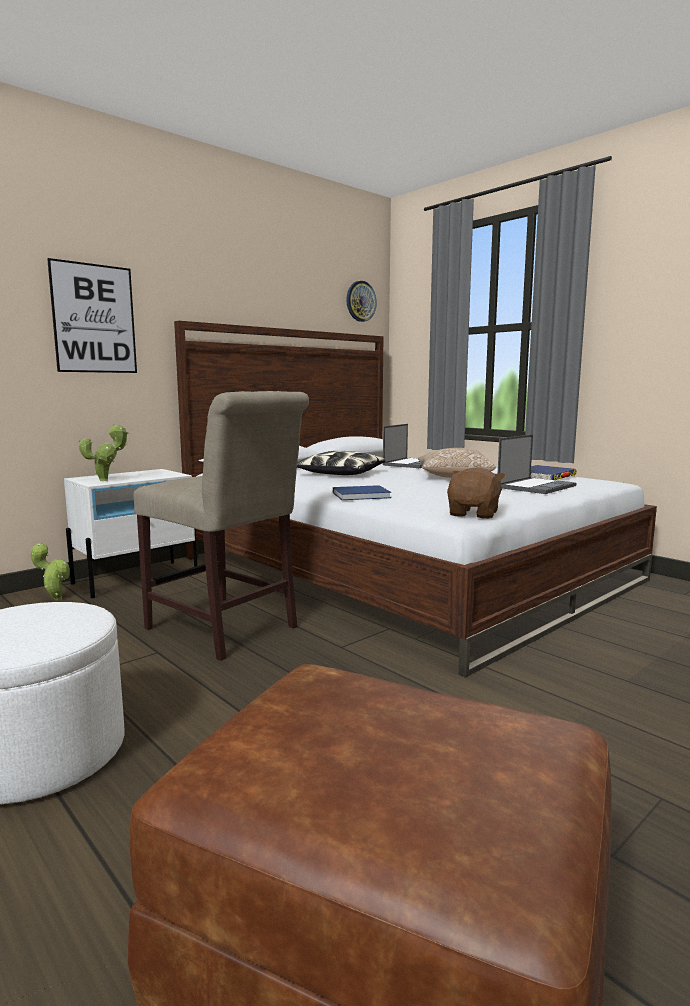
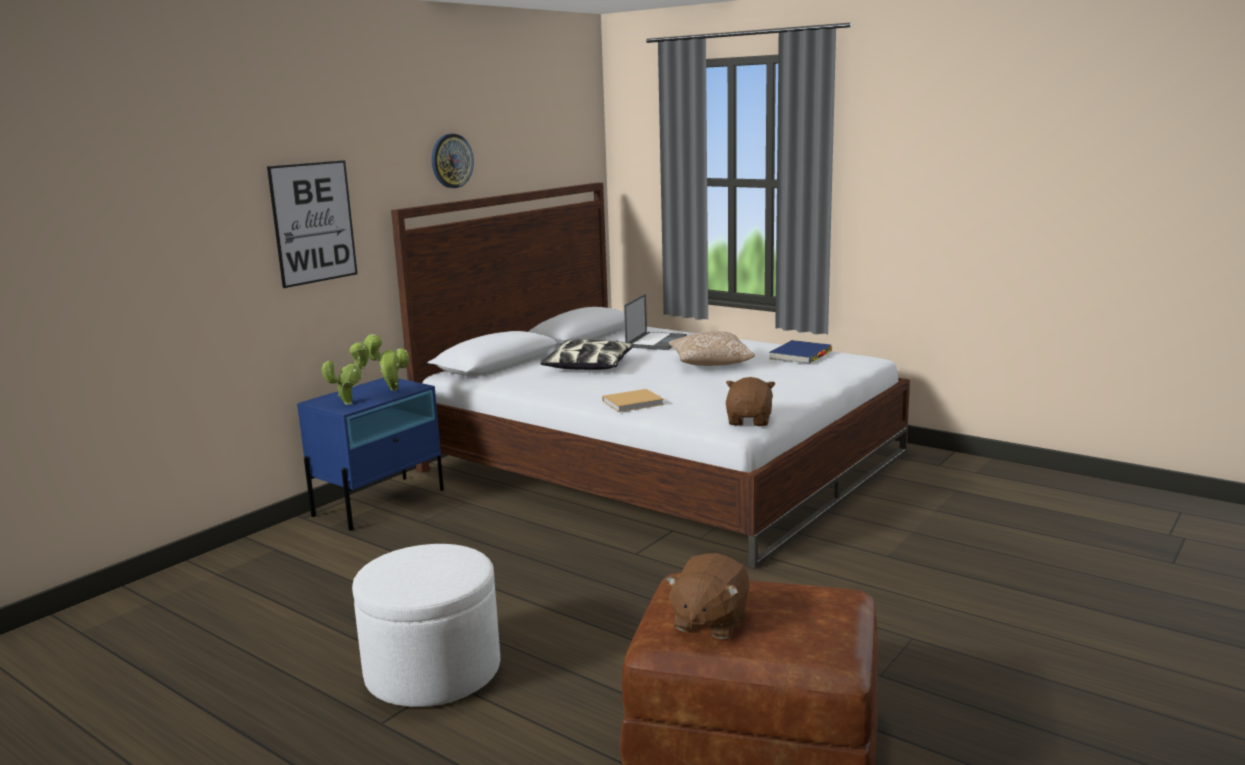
camera: 10 degrees left, 5 degrees up
potted plant [31,543,70,600] -> potted plant moved to [363,334,409,391]
white nightstand [64,469,198,598] -> blue nightstand [297,378,444,531]
beige chair [133,391,309,661] -> none
blue book [333,485,391,500] -> beige book [602,389,664,412]
wall clock [346,281,377,322] -> wall clock moved to [432,134,474,188]
laptop [498,434,576,494] -> none
none -> brown plush toy [665,553,750,639]

